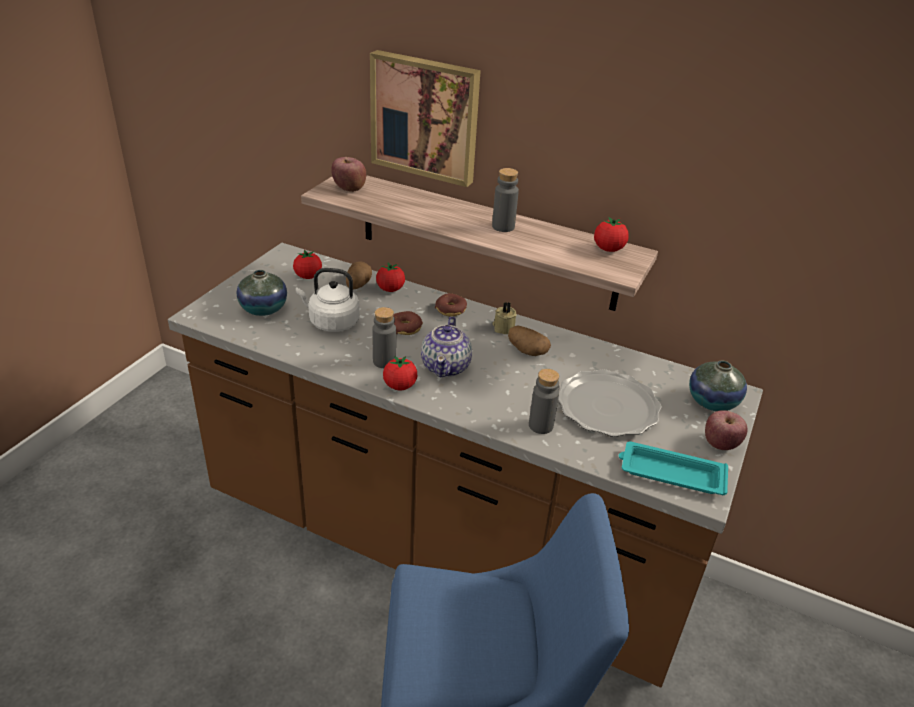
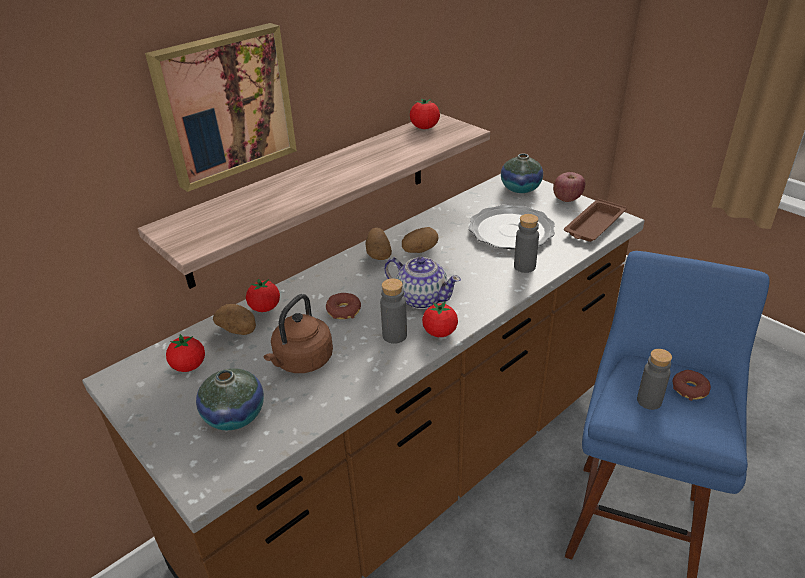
camera: 65 degrees left, 0 degrees up
white kettle [296,268,360,332] -> brown kettle [264,294,333,373]
apple [331,157,366,192] -> none
donut [435,293,467,316] -> donut moved to [673,370,711,401]
grey bottle [492,168,519,232] -> grey bottle moved to [637,349,672,410]
beige candle [492,302,516,334] -> potato [365,228,392,260]
turquoise tray [619,441,728,495] -> brown tray [564,199,627,242]

